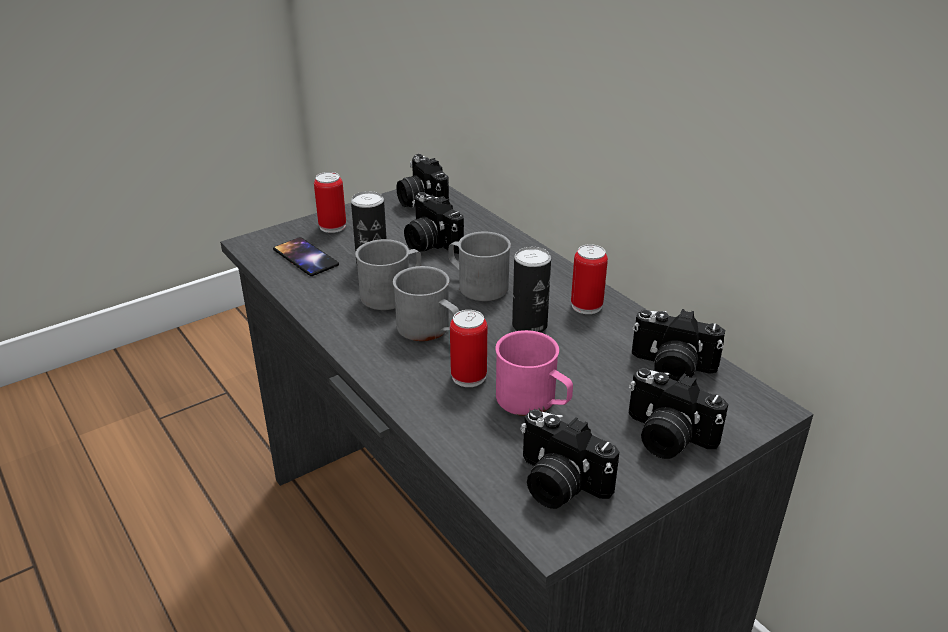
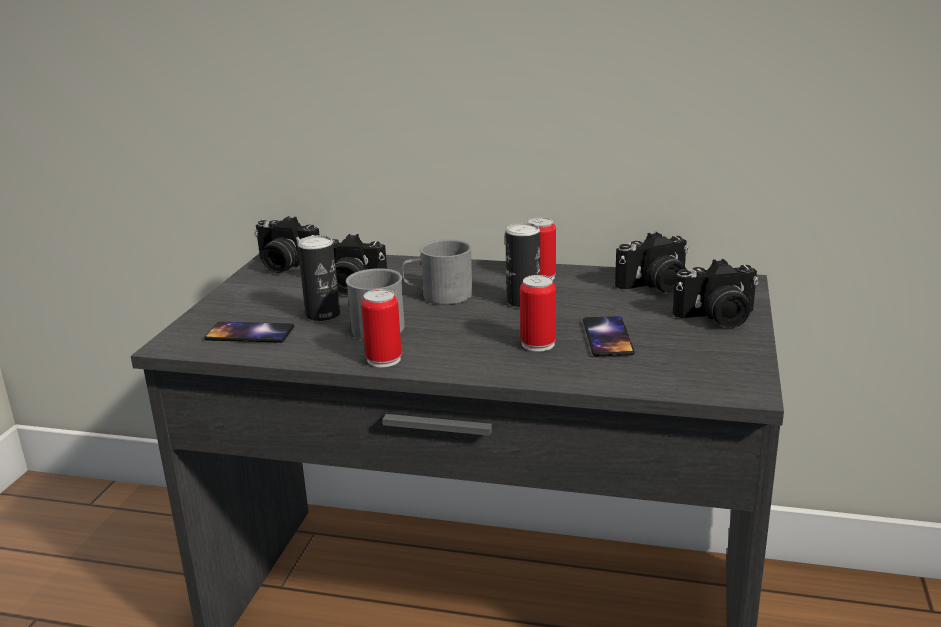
camera: 40 degrees left, 10 degrees down
can [314,172,346,233] -> can moved to [361,289,402,367]
grey mug [393,266,459,341] -> none
pink mug [495,330,573,416] -> phone [583,316,635,356]
camera [521,409,619,509] -> none

